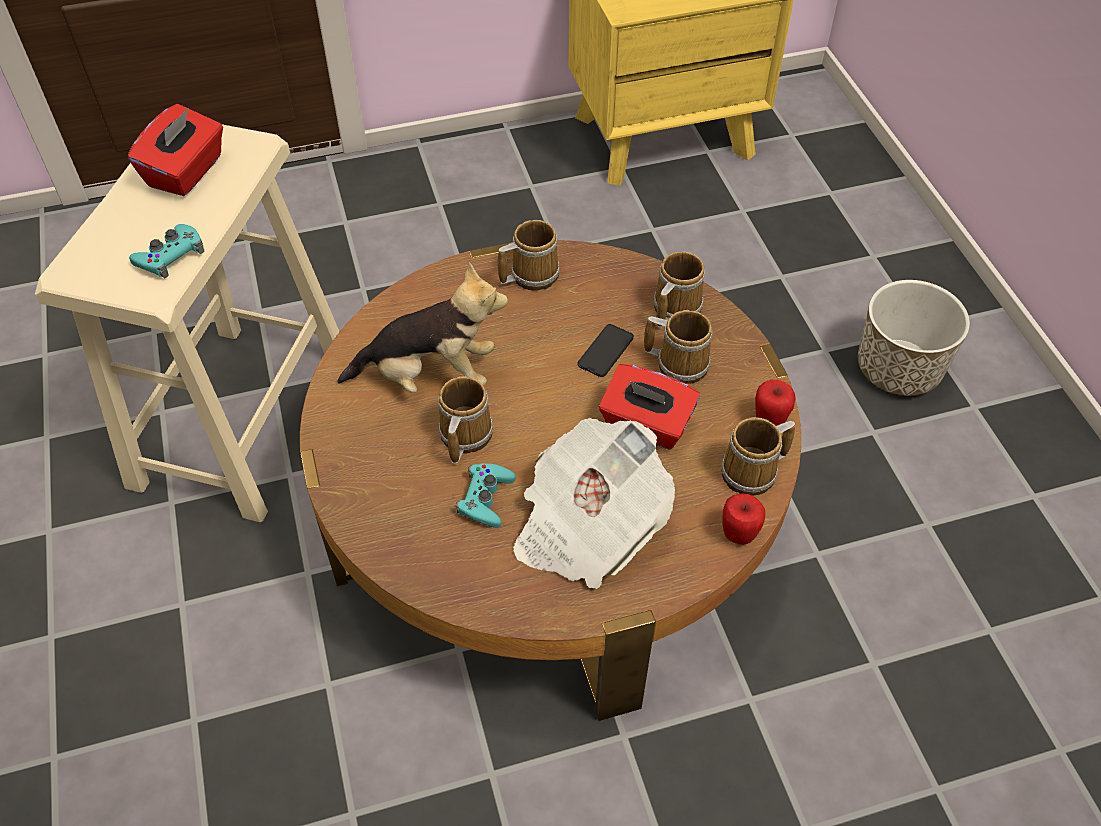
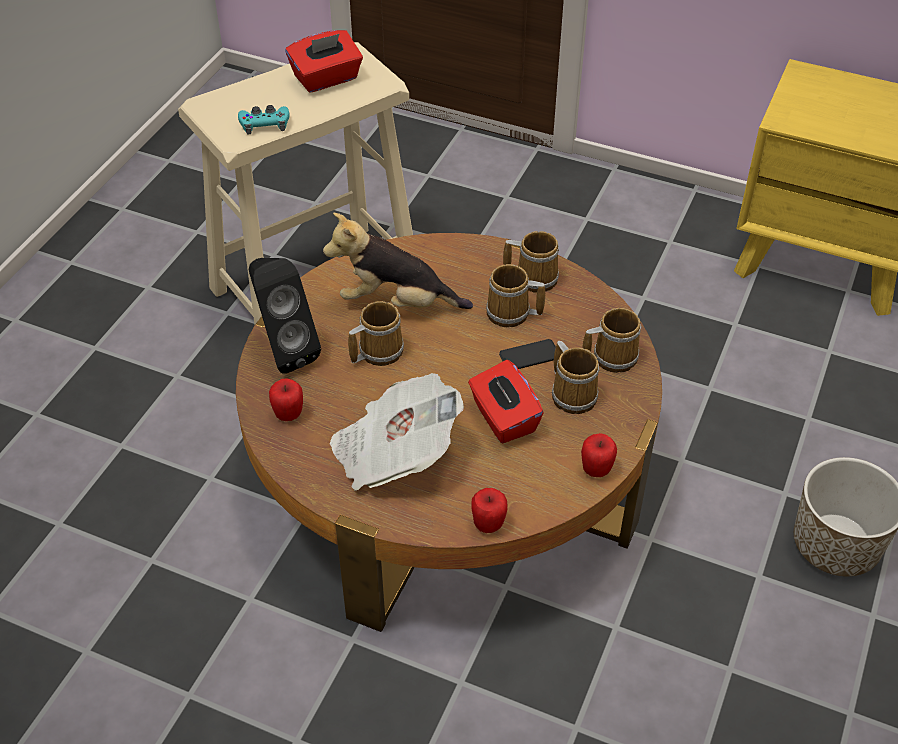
camera: 40 degrees right, 5 degrees down
plush toy [337,262,508,393] -> plush toy turned 150 degrees clockwise [323,213,473,309]
turquoise game controller [456,463,516,528] -> none
mug [721,417,795,496] -> mug moved to [486,264,545,327]
none -> black speaker [249,258,321,374]
none -> apple [269,378,303,421]

